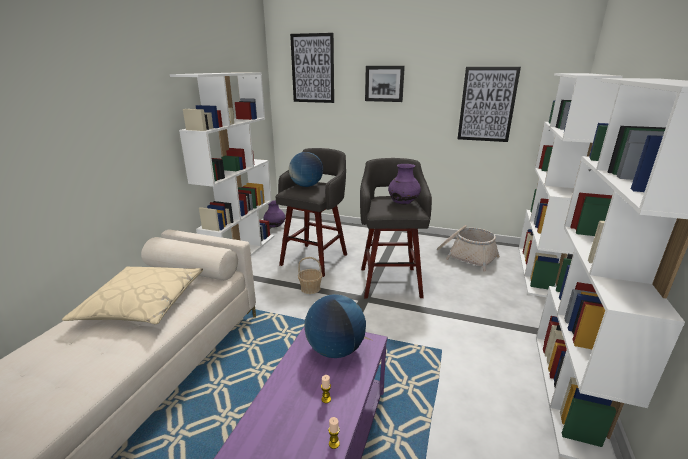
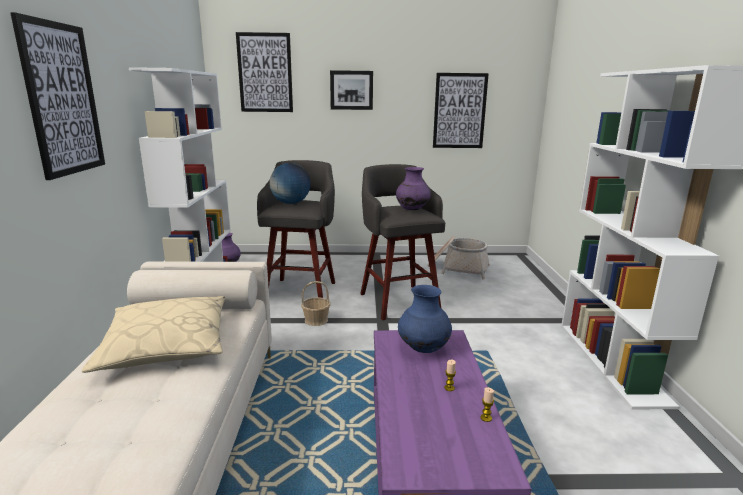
camera: 20 degrees left, 5 degrees down
globe [304,294,366,358] -> blue vase [398,285,452,353]
white bookcase [519,73,623,297] -> none
none -> picture [10,12,105,180]

